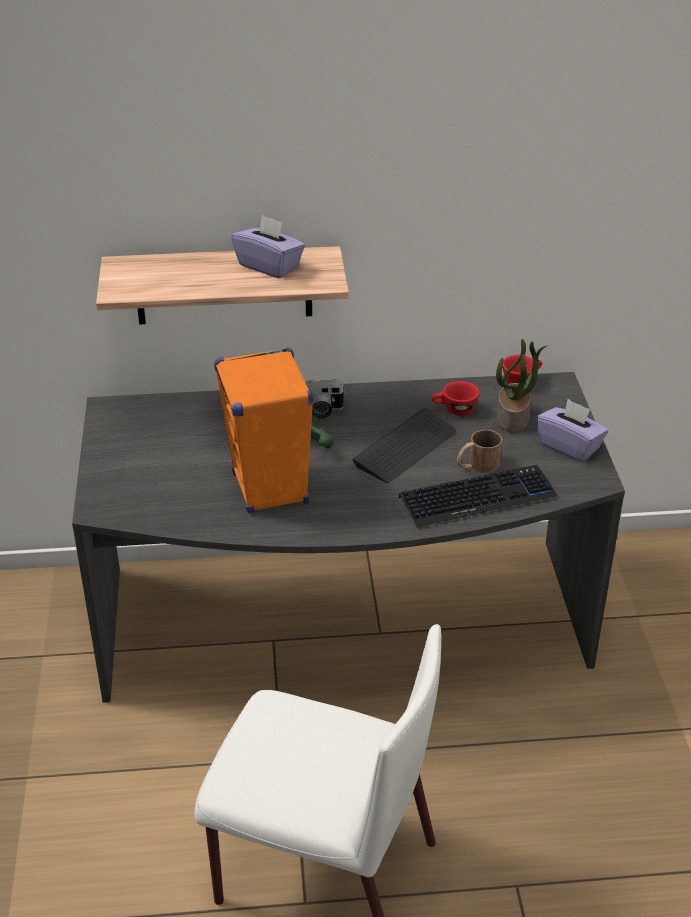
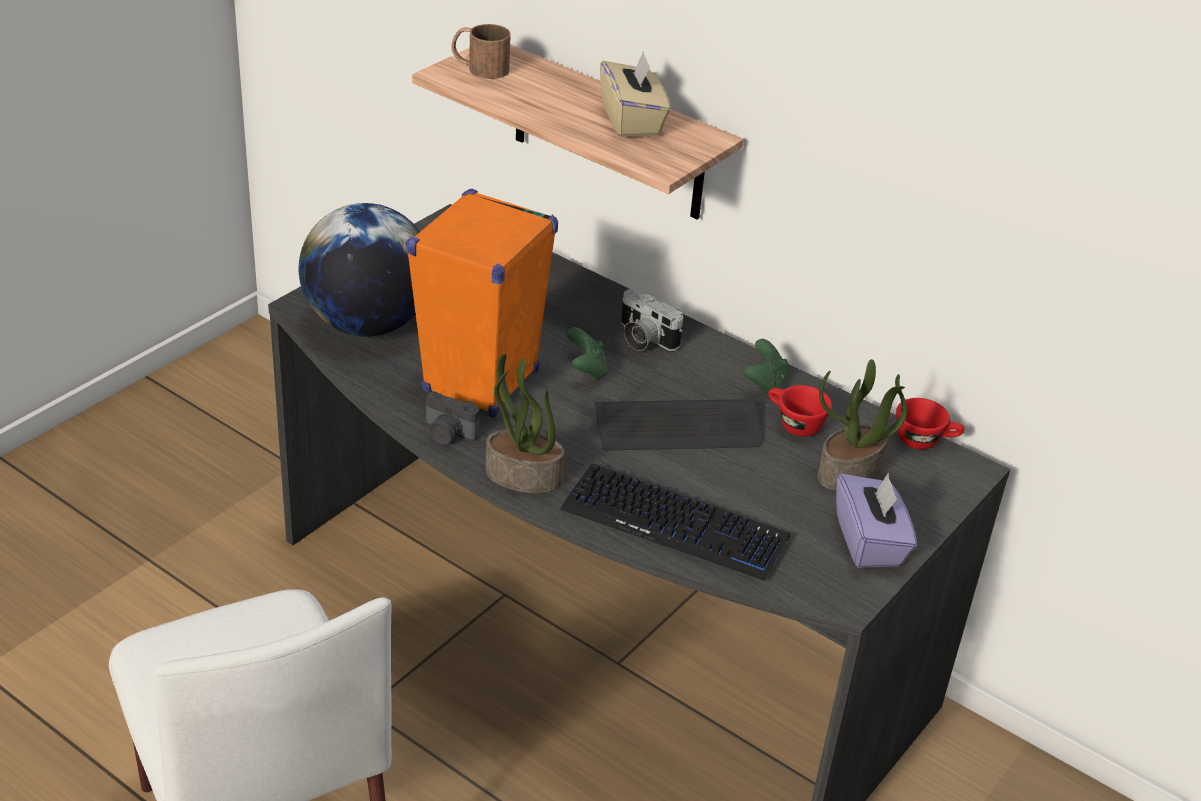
camera: 40 degrees right, 0 degrees up
purple tissue box [231,215,305,279] -> beige tissue box [600,51,671,137]
brown mug [457,430,502,473] -> brown mug moved to [451,24,511,79]
none -> globe [299,203,420,337]
none -> camera [426,391,479,445]
none -> potted plant [485,354,564,493]
none -> green game controller [743,339,788,396]

